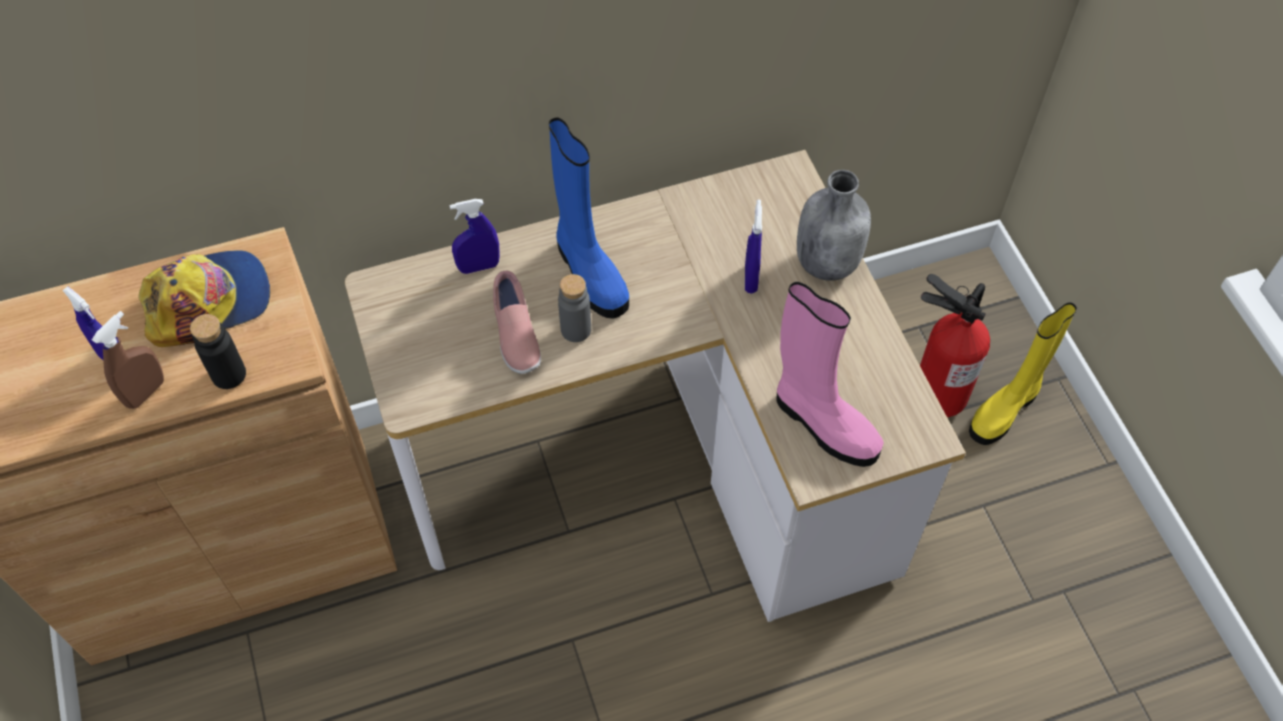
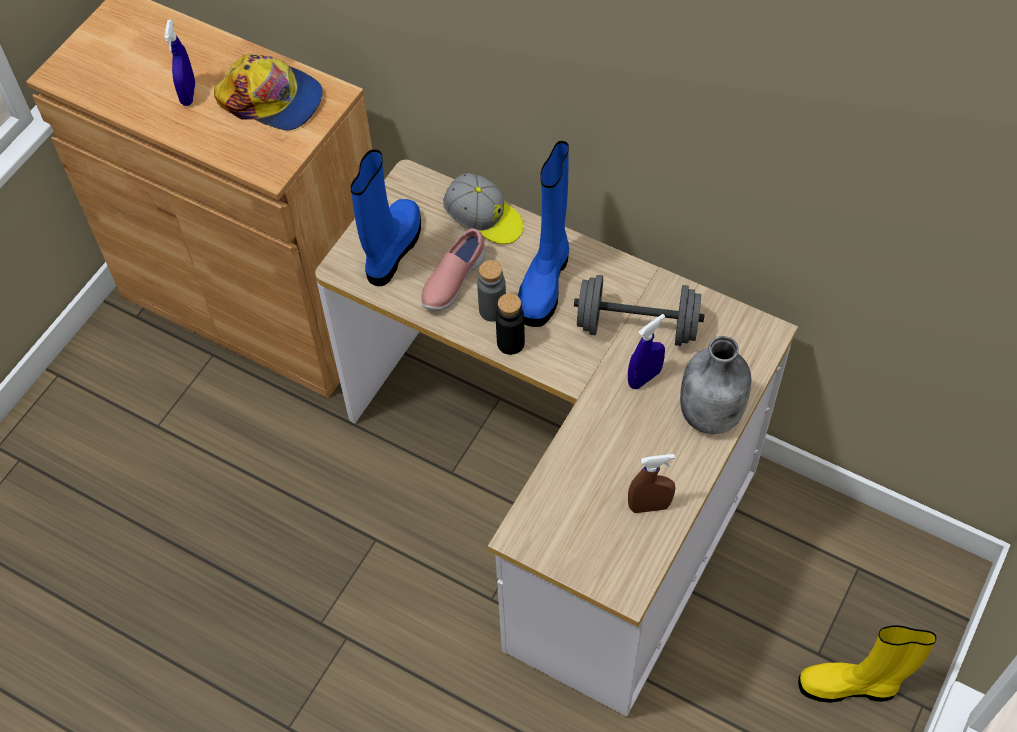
camera: 50 degrees right, 0 degrees up
brown spray bottle [92,311,164,409] -> brown spray bottle moved to [628,454,675,513]
black bottle [190,314,246,389] -> black bottle moved to [496,293,525,355]
blue spray bottle [450,199,500,274] -> cap [443,173,524,244]
pink boot [777,282,884,467] -> none
fire extinguisher [920,274,990,417] -> none
none -> blue boot [351,149,421,286]
none -> grey dumbbell [574,275,705,346]

